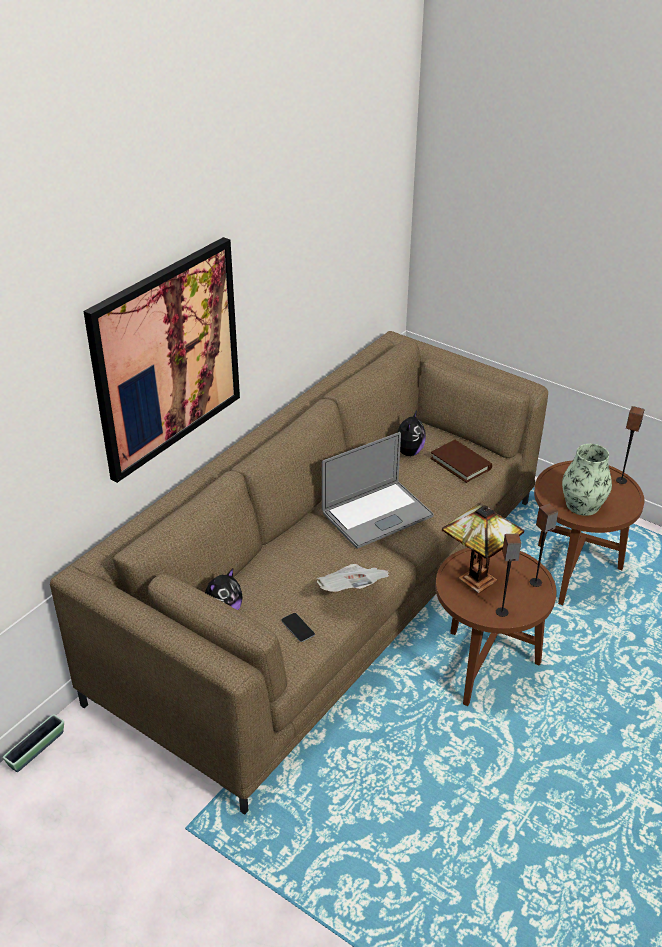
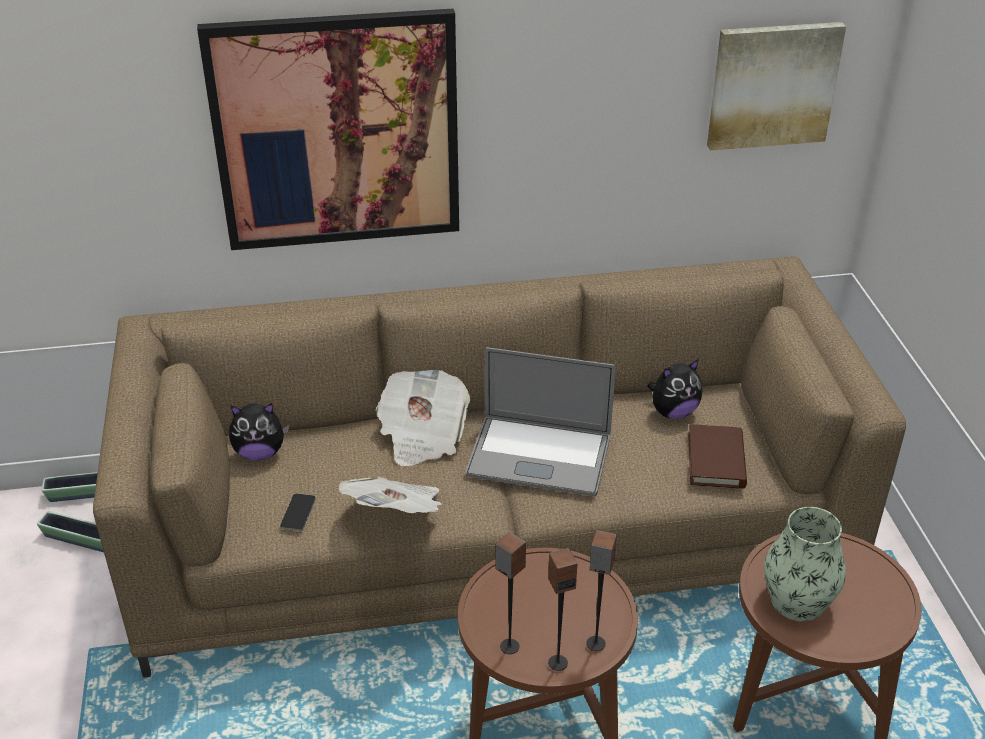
camera: 45 degrees right, 0 degrees up
table lamp [442,503,524,594] -> none
speaker [616,406,645,484] -> speaker moved to [548,548,577,671]
none -> planter [37,511,104,552]
none -> newspaper [376,370,470,466]
none -> picture [707,22,846,150]

